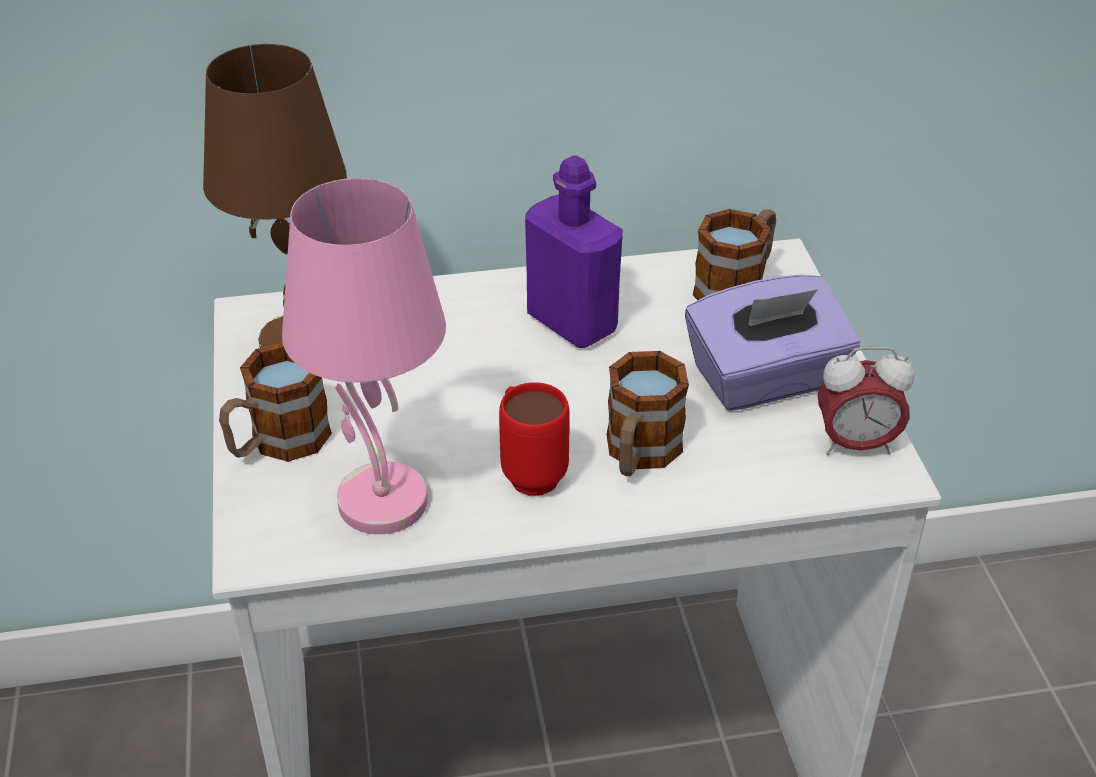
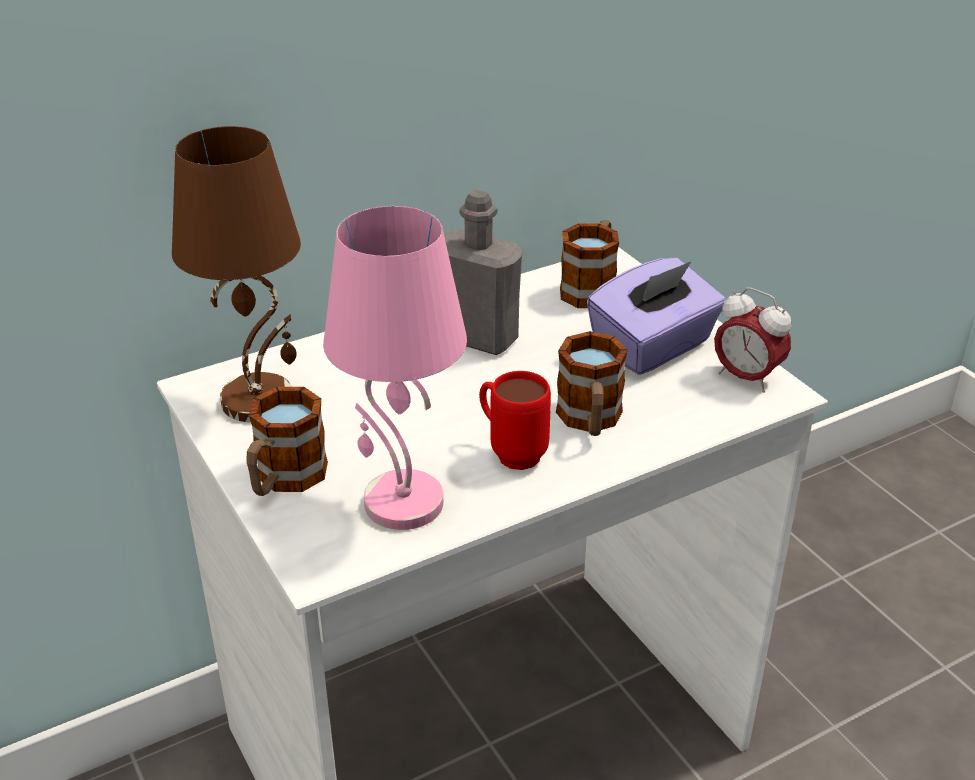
camera: 20 degrees left, 5 degrees down
purple bottle [525,155,623,348] -> grey bottle [444,189,522,355]
alarm clock [818,347,914,455] -> alarm clock turned 60 degrees clockwise [714,287,791,393]

